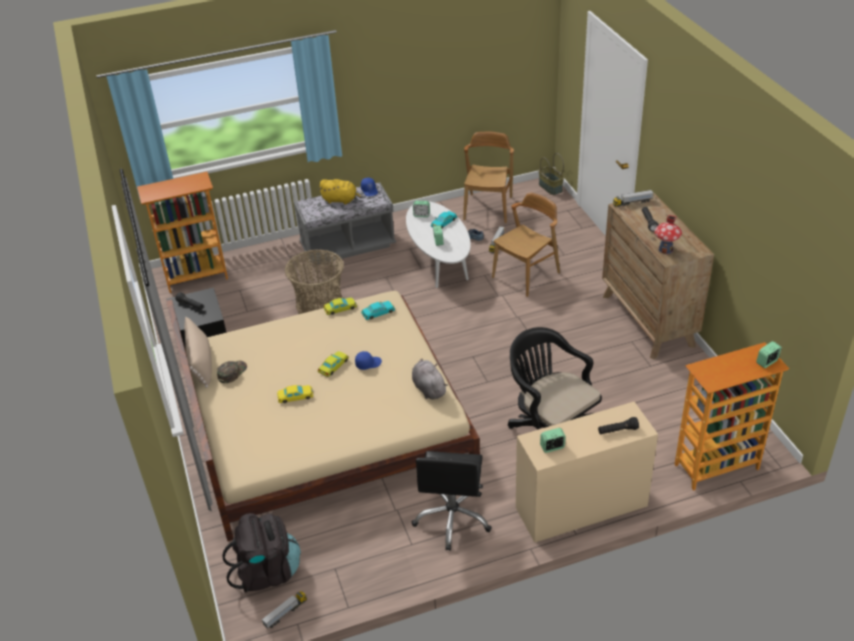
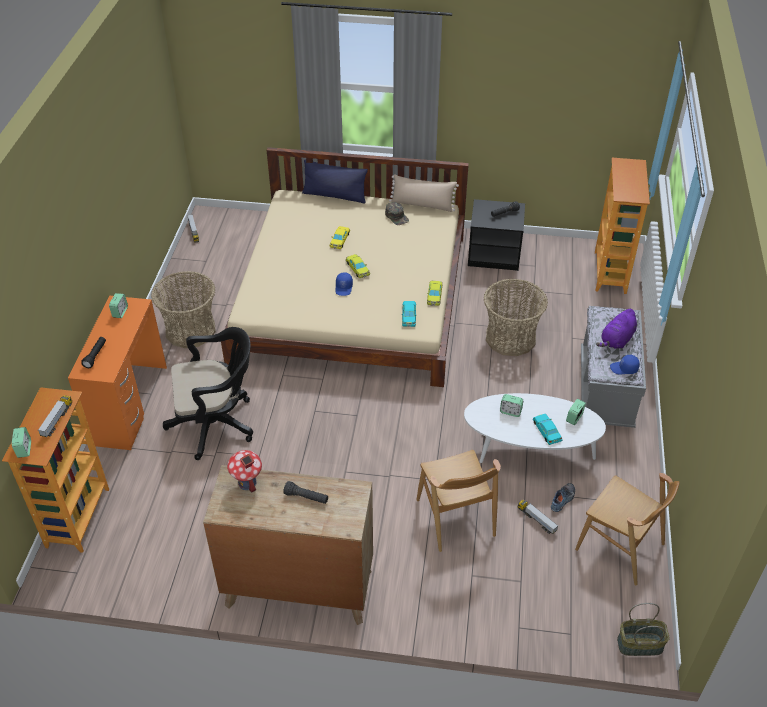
camera: 115 degrees right, 5 degrees up
black backpack [222,513,301,593] -> none
yellow plush toy [319,179,362,204] -> purple plush toy [596,309,637,349]
grey plush toy [412,359,448,399] -> none
black office chair [412,451,492,551] -> basket [151,271,216,348]
beige desk [516,402,658,543] -> orange desk [68,296,167,450]
toy truck [613,190,653,207] -> toy truck moved to [38,395,72,437]
none -> blue pillow [302,159,368,203]

